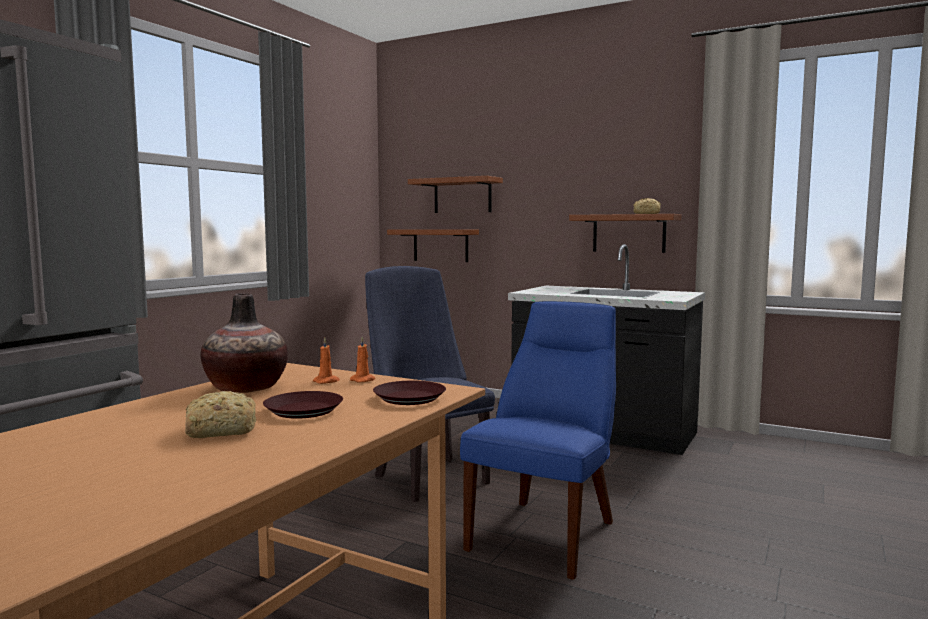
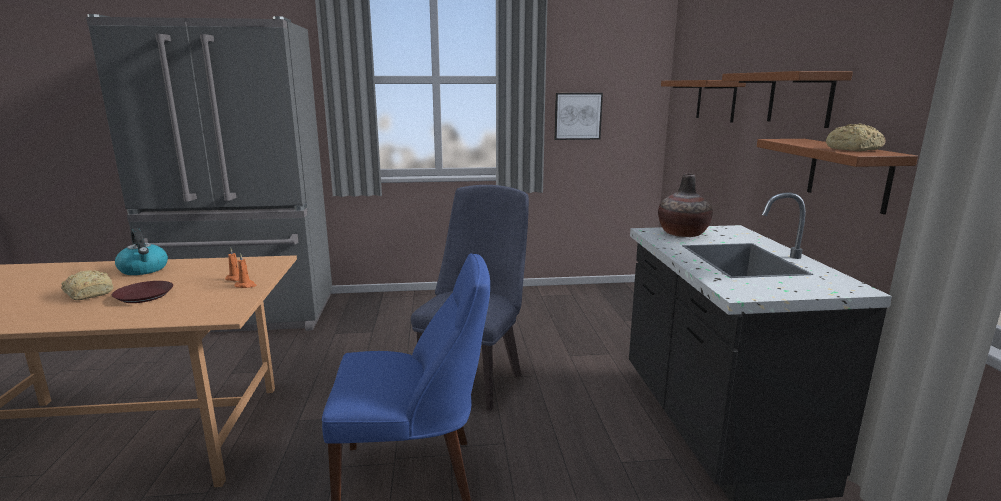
camera: 55 degrees right, 10 degrees up
vase [201,293,288,393] -> vase moved to [658,173,713,237]
brown plate [373,381,446,405] -> none
brown shelf [387,230,479,262] -> brown shelf moved to [722,71,853,128]
none -> kettle [115,228,168,275]
none -> picture [554,93,603,140]

